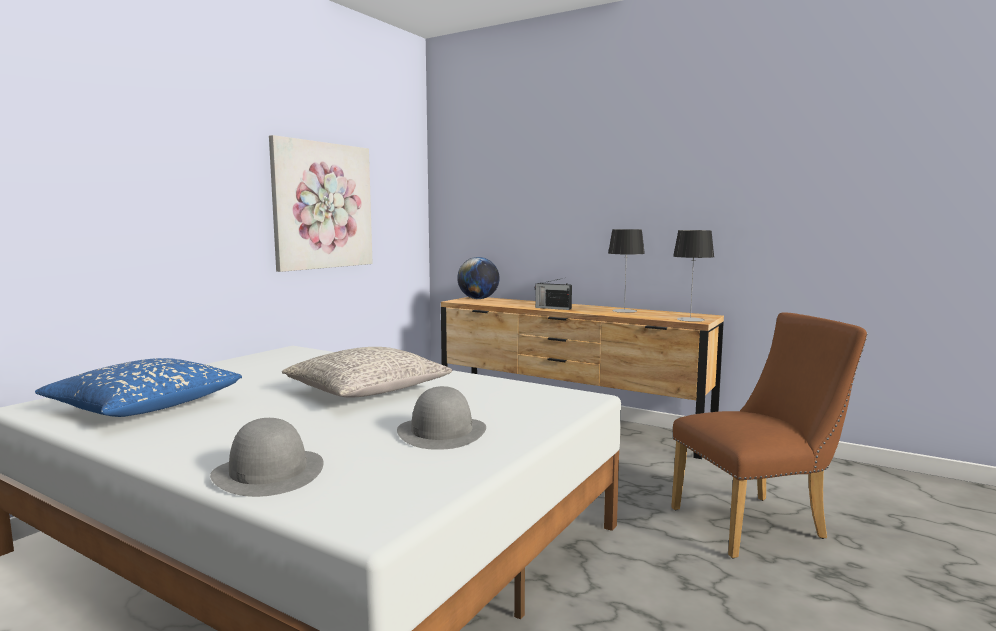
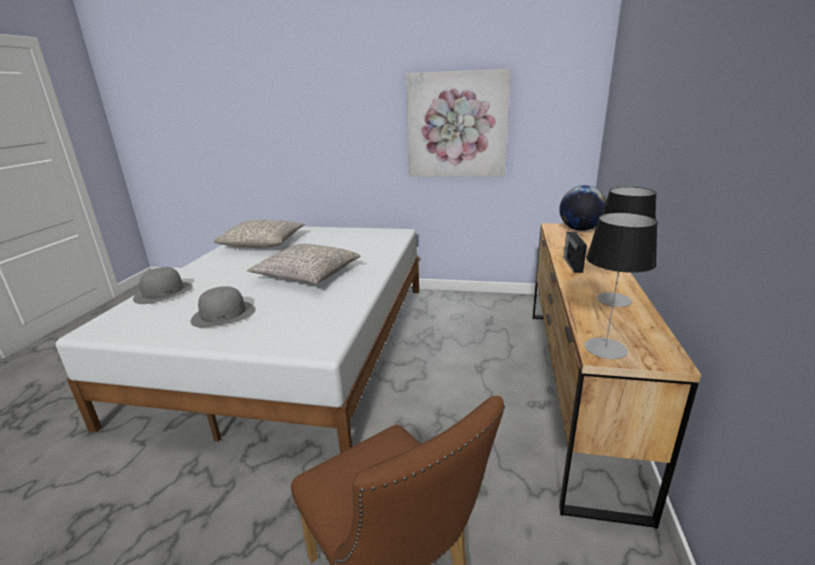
camera: 70 degrees right, 15 degrees up
blue pillow [35,358,242,417] -> grey pillow [214,220,305,247]

